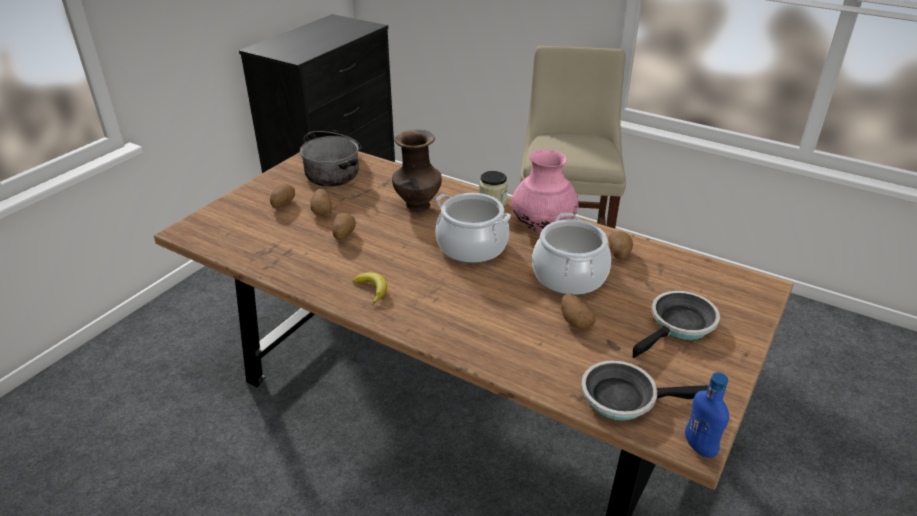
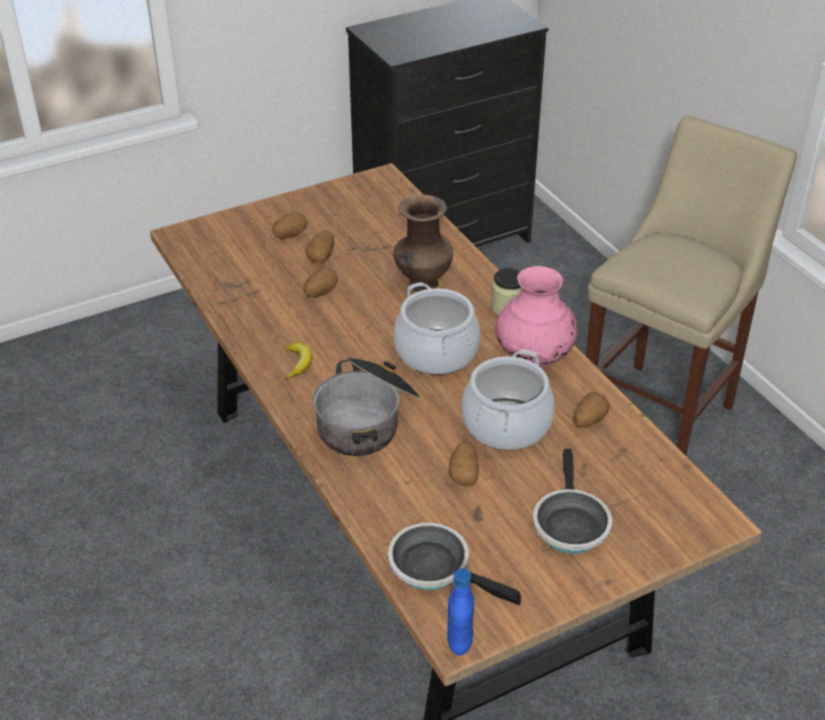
camera: 30 degrees right, 5 degrees up
cooking pot [300,130,361,187] -> cooking pot moved to [313,358,419,456]
frying pan [633,291,720,358] -> frying pan turned 105 degrees clockwise [533,449,612,554]

